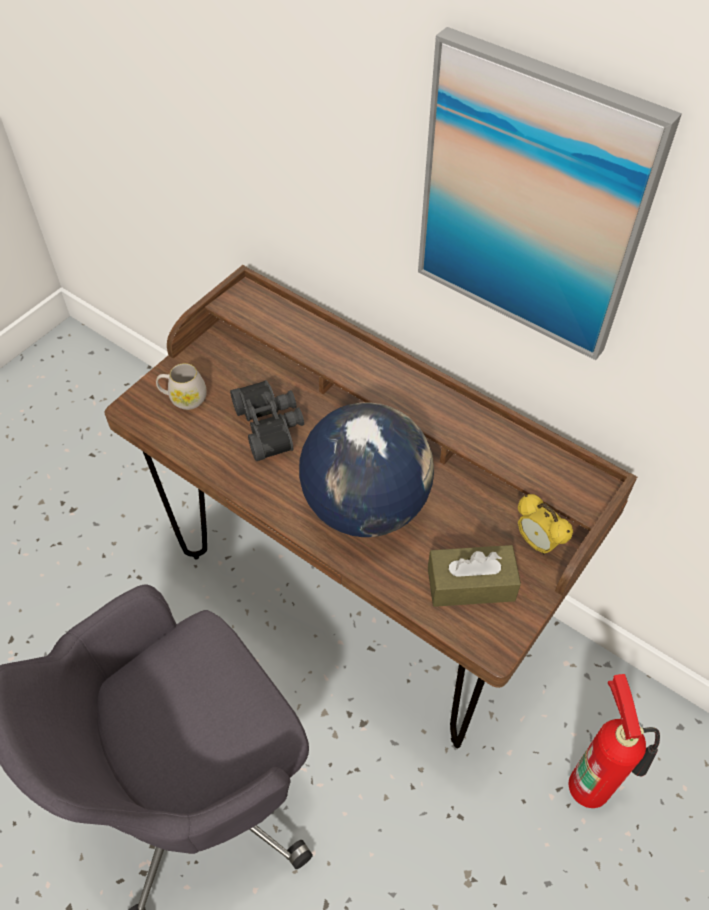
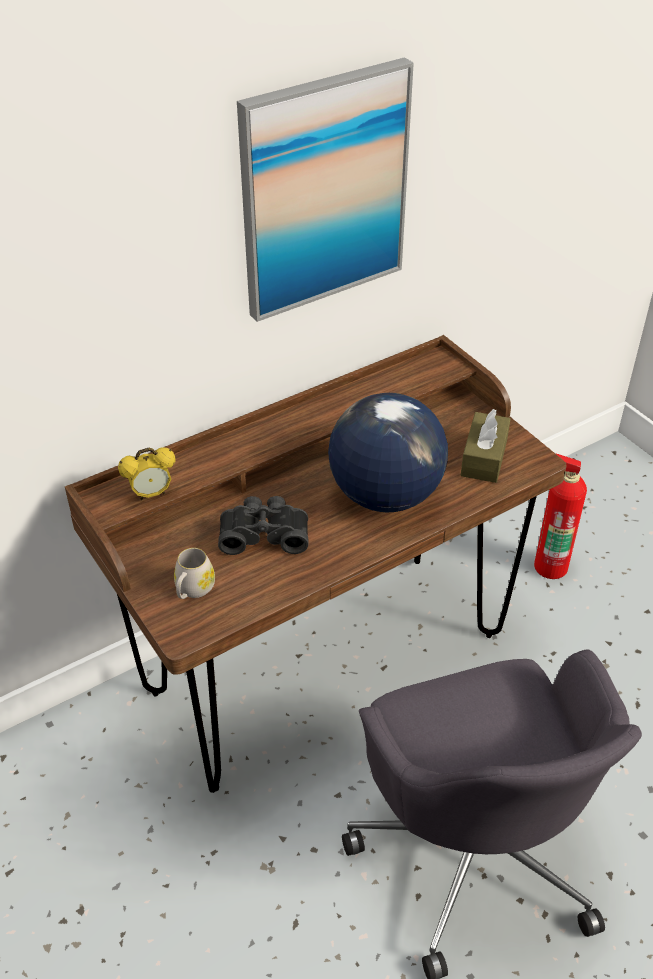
camera: 70 degrees left, 10 degrees down
alarm clock [518,494,573,555] -> alarm clock moved to [118,447,176,500]

